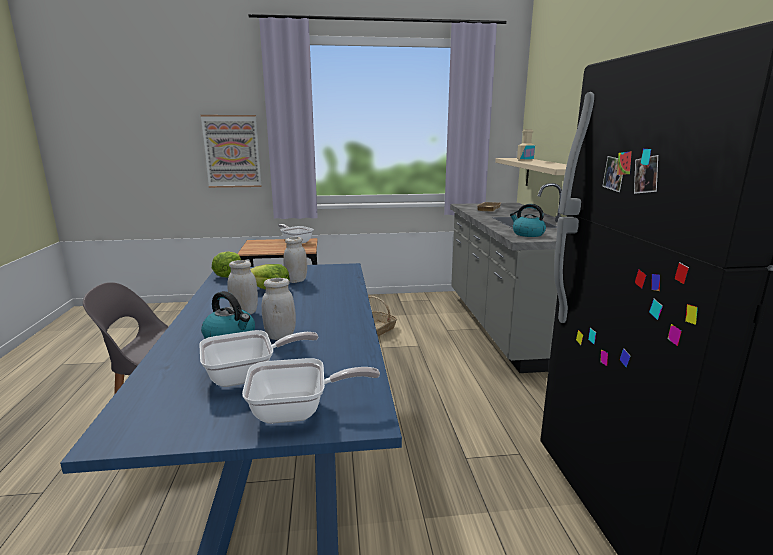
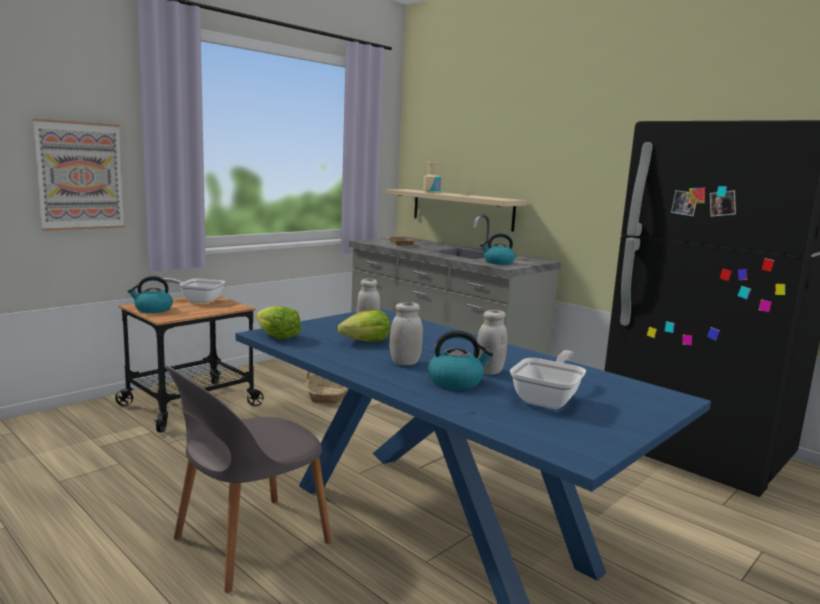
camera: 40 degrees left, 5 degrees down
frying pan [242,358,380,424] -> none
none -> kettle [128,276,173,313]

